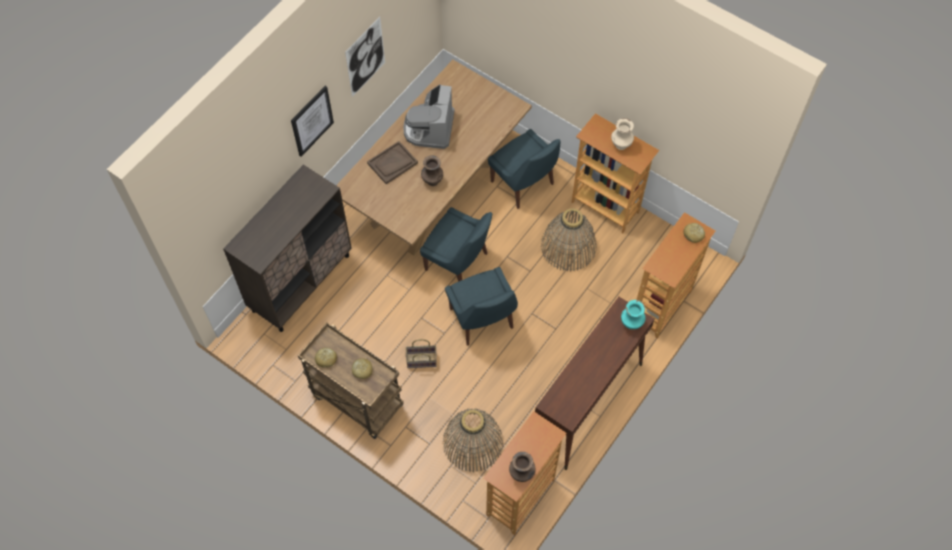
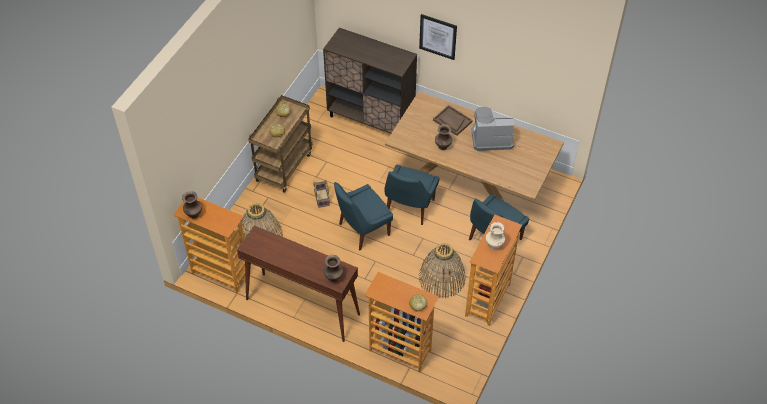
camera: 80 degrees right, 10 degrees down
picture [345,17,385,97] -> none
turquoise vase [621,300,645,329] -> brown vase [324,255,343,282]

